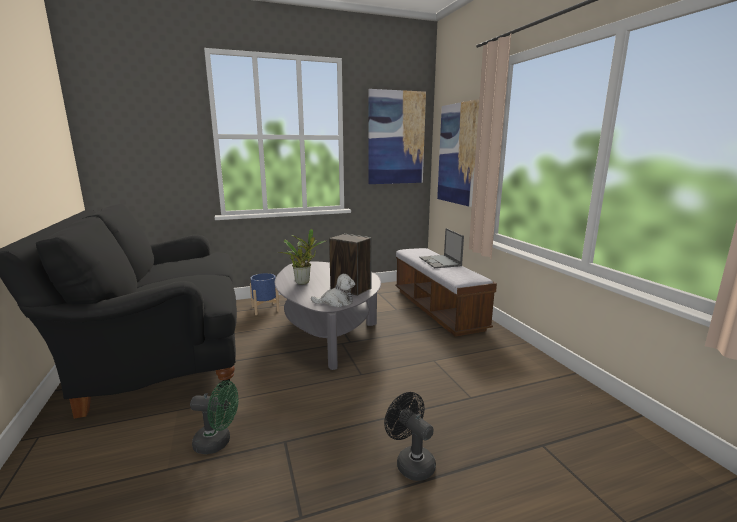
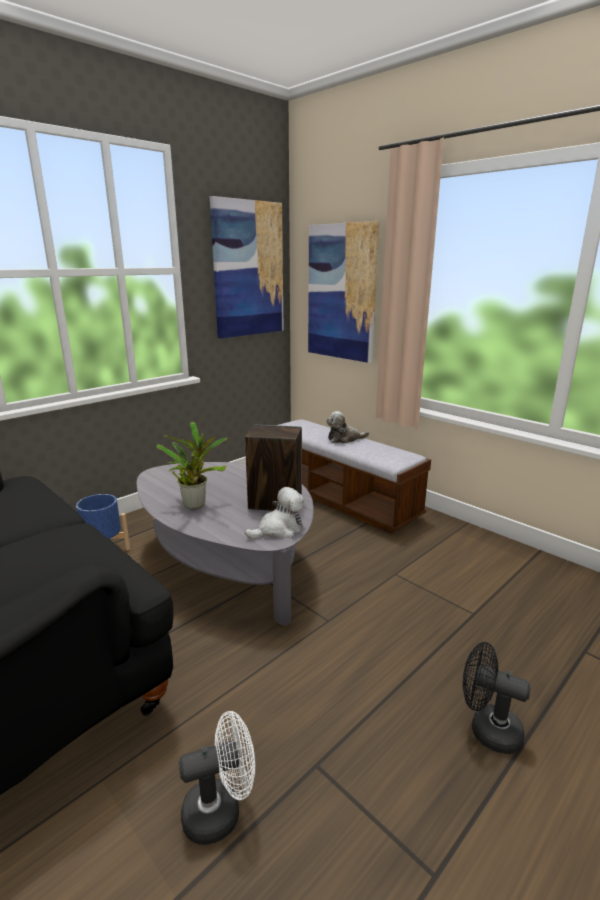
camera: 25 degrees left, 5 degrees up
green fan [190,380,238,454] -> white fan [179,711,255,845]
laptop [419,228,464,268] -> plush toy [326,411,369,443]

